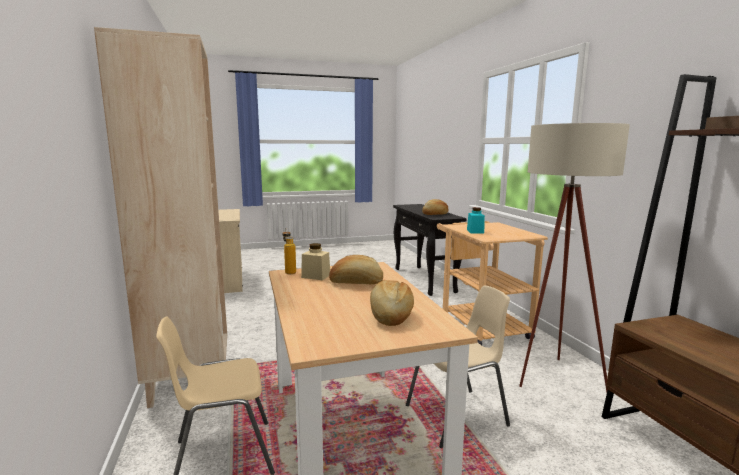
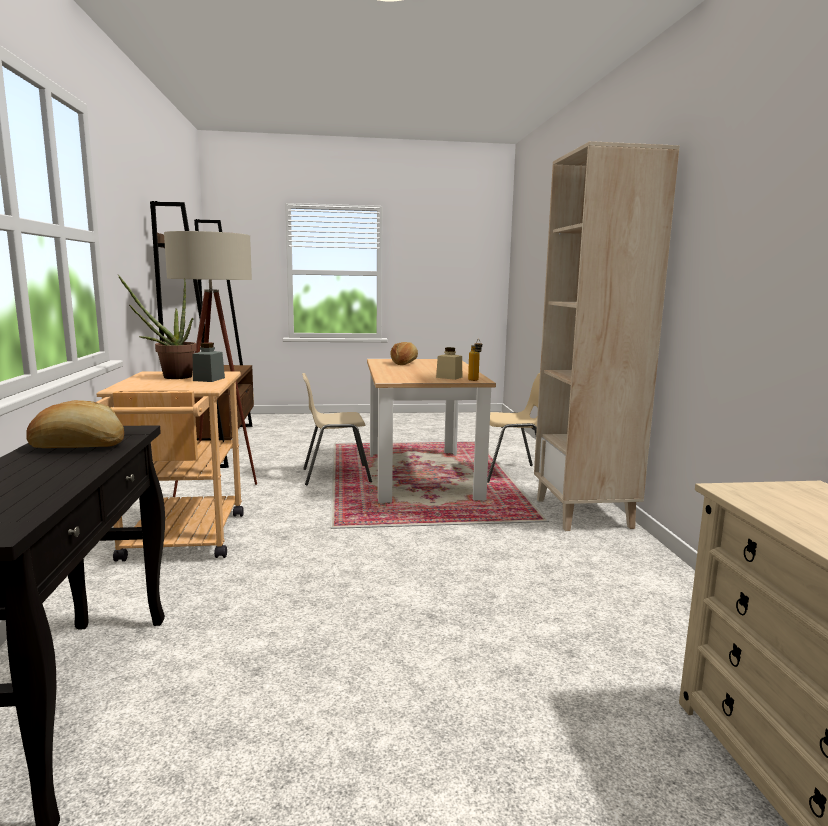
camera: 170 degrees left, 0 degrees up
bread [329,255,383,284] -> none
turquoise jar [467,207,485,233] -> grey jar [193,342,225,382]
none -> potted plant [118,275,196,379]

